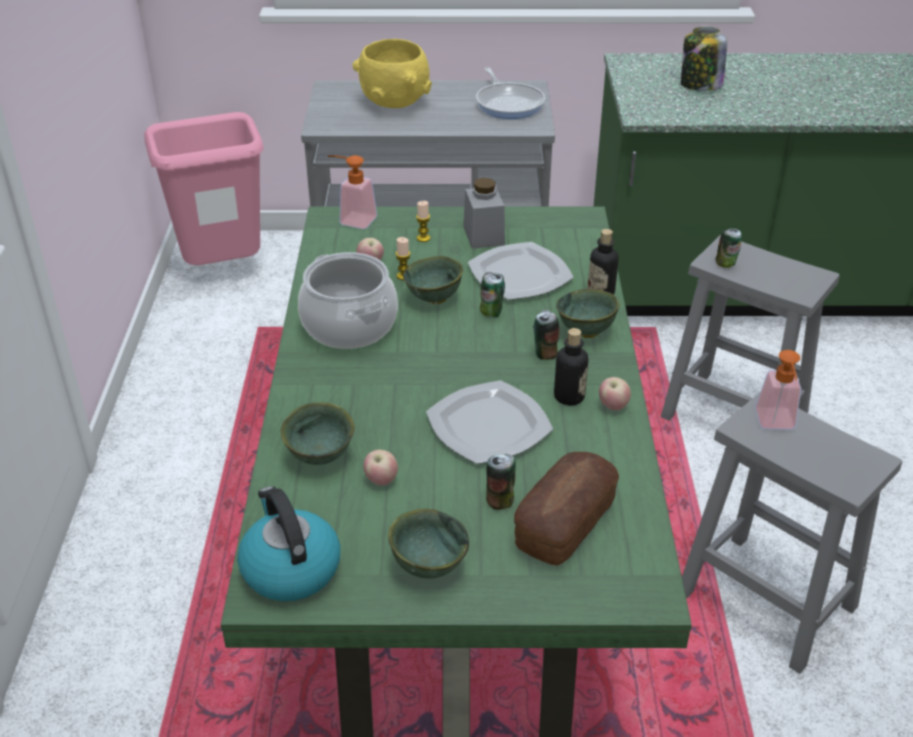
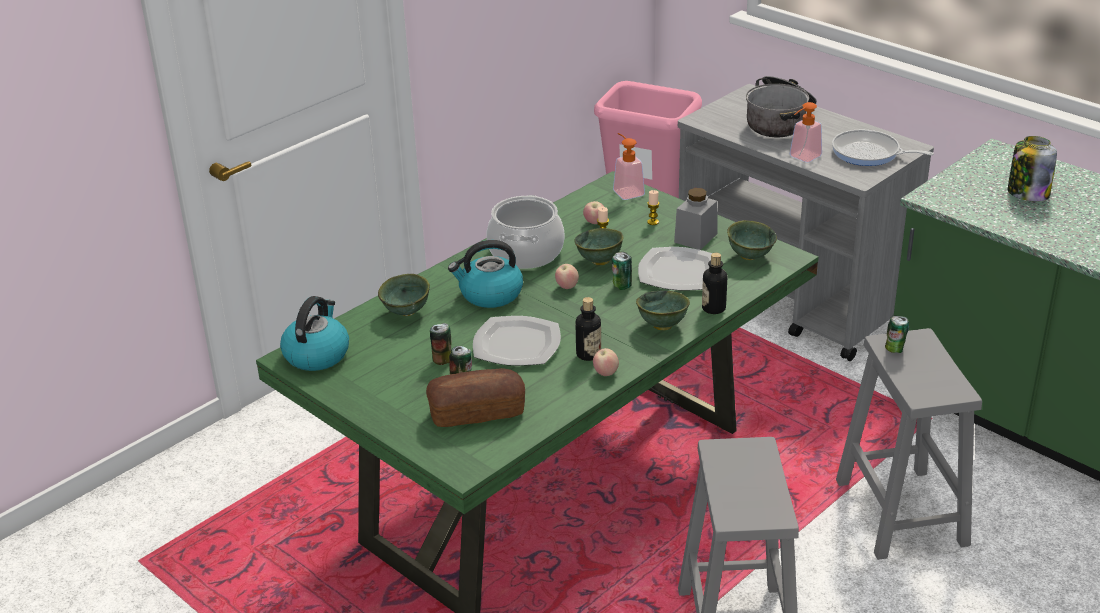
camera: 45 degrees right, 5 degrees down
yellow bowl [353,39,432,108] -> cooking pot [746,76,817,137]
apple [364,450,398,485] -> apple moved to [555,264,579,289]
green bowl [388,509,469,579] -> green bowl moved to [727,220,777,260]
frying pan [476,67,545,119] -> frying pan turned 90 degrees clockwise [832,130,934,166]
can [533,310,559,360] -> can moved to [430,323,451,365]
soap dispenser [755,350,801,430] -> soap dispenser moved to [790,102,822,162]
none -> kettle [448,240,523,308]

